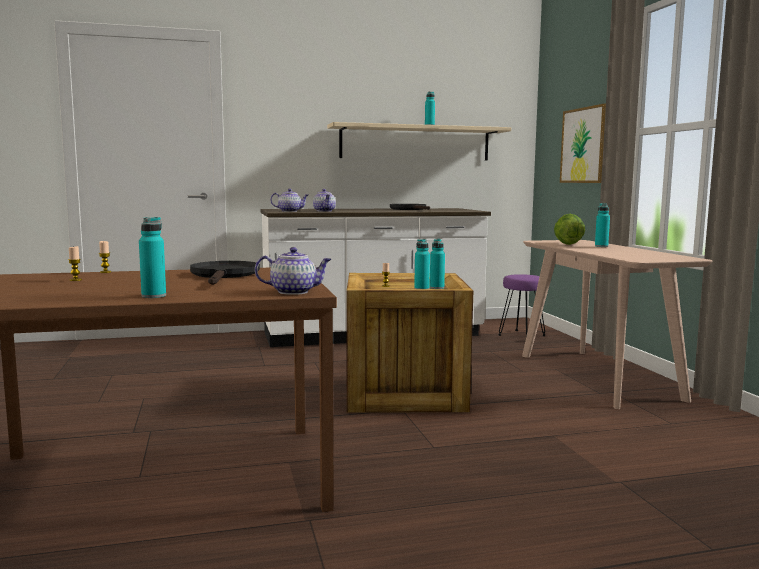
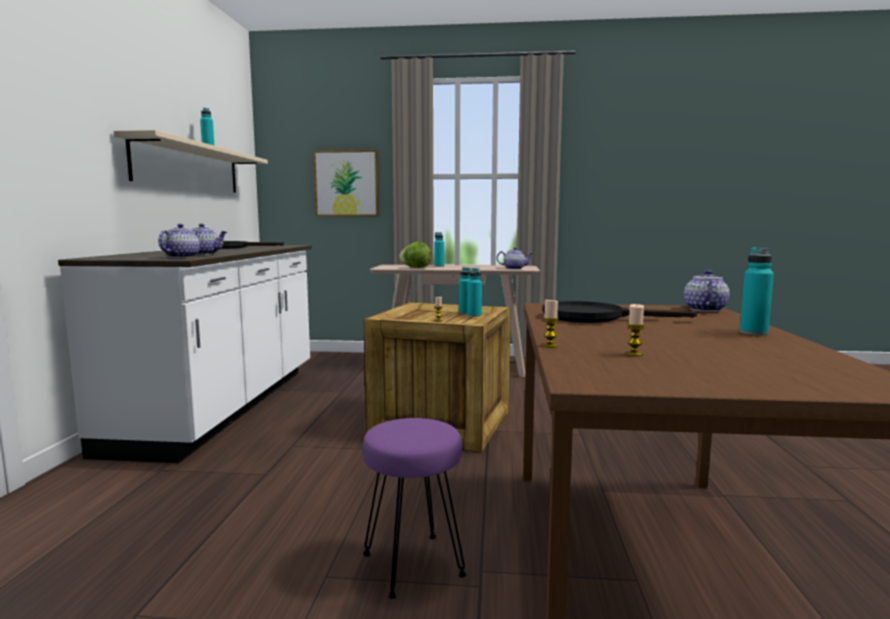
camera: 70 degrees left, 0 degrees up
purple stool [499,274,546,336] -> purple stool moved to [363,418,467,599]
none -> teapot [497,247,533,269]

